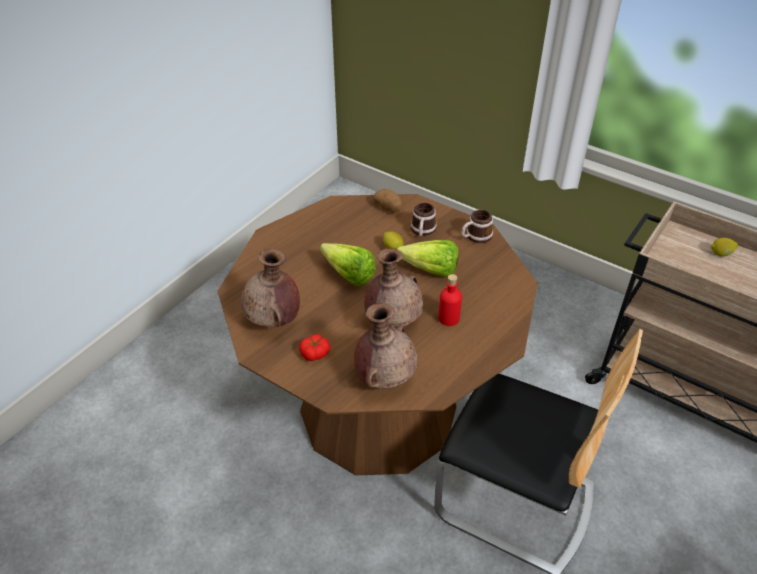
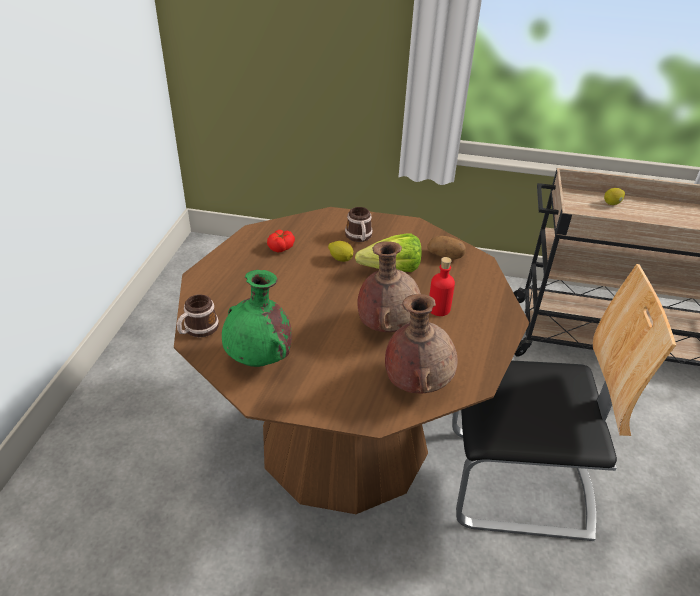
camera: 25 degrees left, 5 degrees down
brown vase [241,249,300,327] -> green vase [222,270,292,367]
tomato [299,334,330,361] -> tomato moved to [267,230,295,252]
lettuce [320,243,376,286] -> none
potato [373,189,402,212] -> potato moved to [427,236,466,259]
mug [461,210,493,243] -> mug moved to [177,294,219,337]

